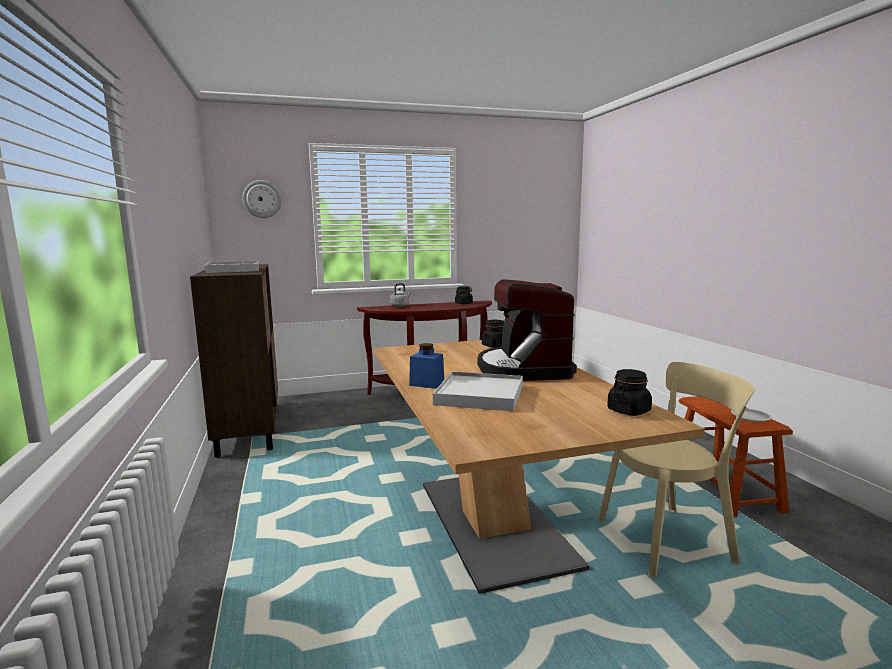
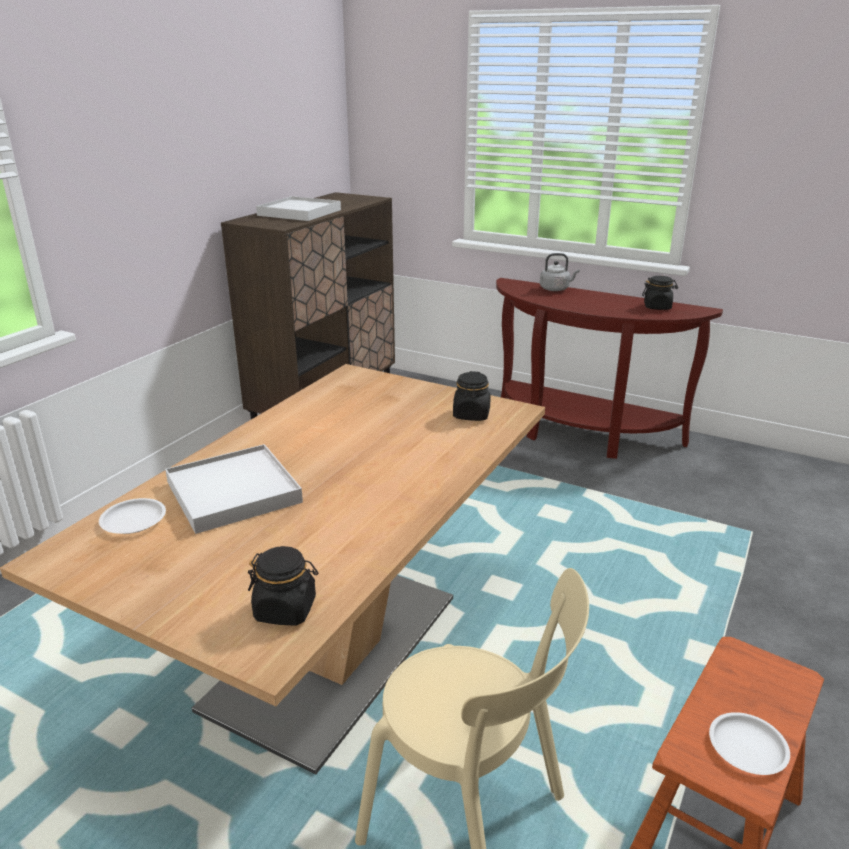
camera: 45 degrees right, 15 degrees up
wall clock [242,180,282,218] -> none
blue jar [409,343,444,389] -> none
coffee machine [477,279,577,381] -> none
none -> white plate [99,498,166,534]

